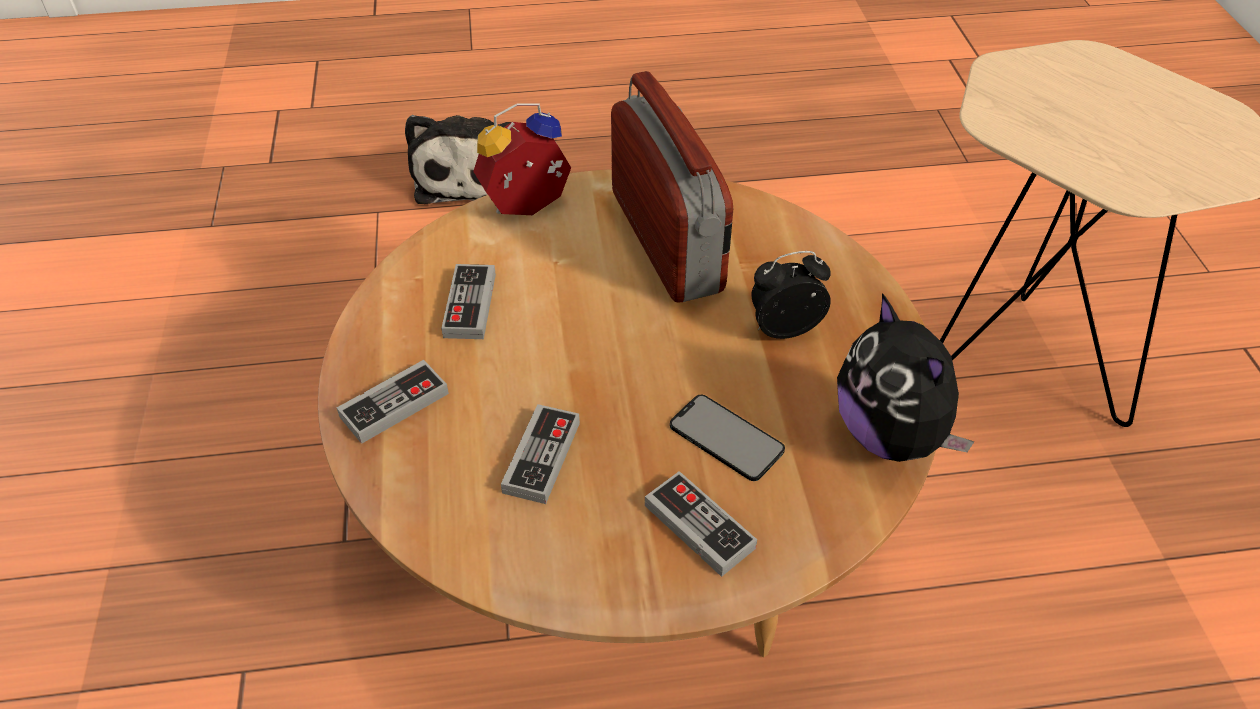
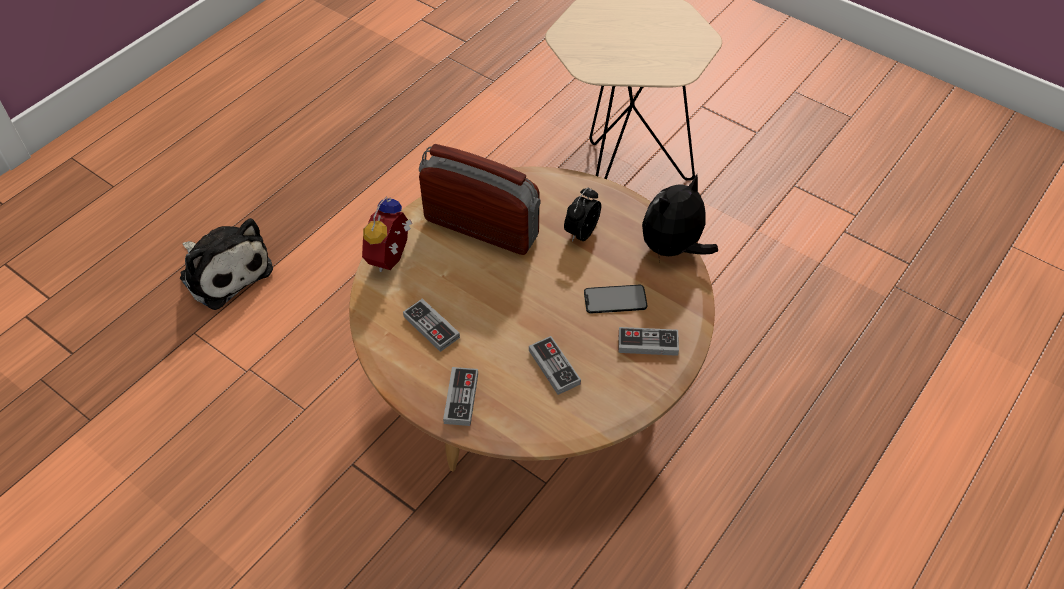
camera: 45 degrees left, 5 degrees up
plush toy [837,293,975,462] -> plush toy turned 120 degrees clockwise [642,174,718,262]

